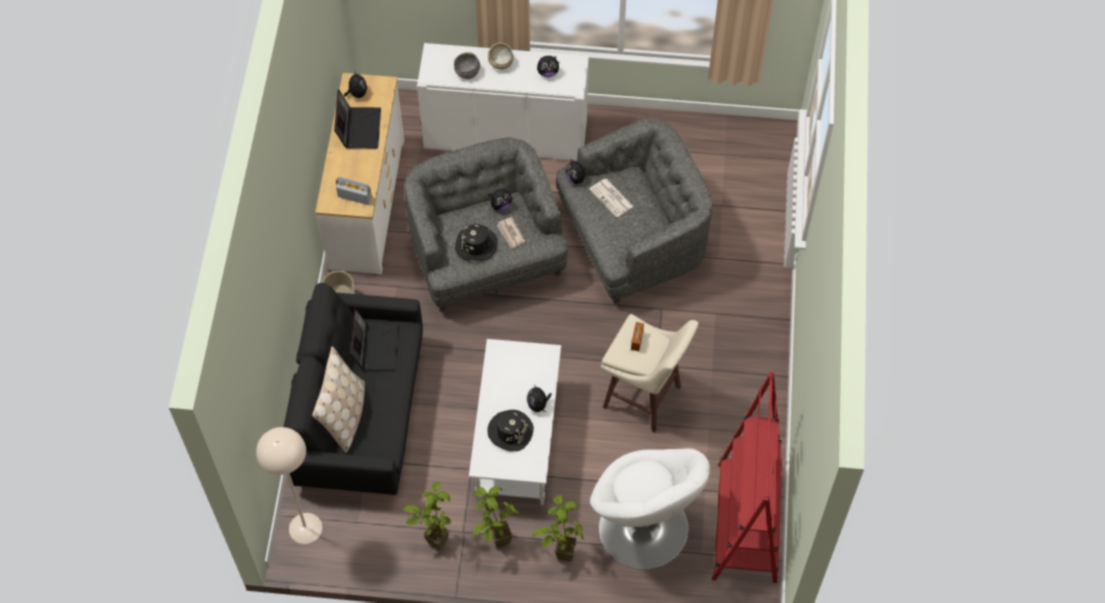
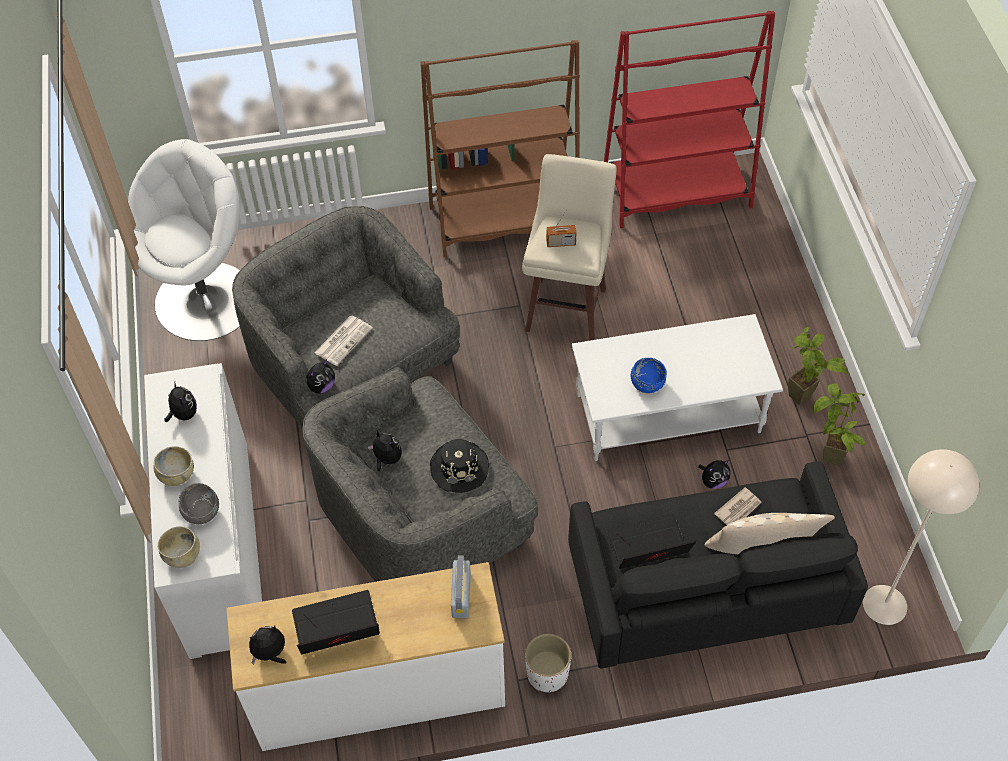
camera: 105 degrees left, 5 degrees down
black hat [487,410,534,452] -> none
newspaper [497,217,525,249] -> newspaper moved to [714,487,762,525]
plush toy [527,384,552,413] -> plush toy moved to [698,460,730,489]
potted plant [532,495,584,562] -> none
white armchair [590,448,710,570] -> white armchair moved to [128,139,240,341]
none -> beige bowl [157,526,200,568]
none -> brown bookcase [421,40,580,257]
none -> blue bowl [631,358,667,393]

